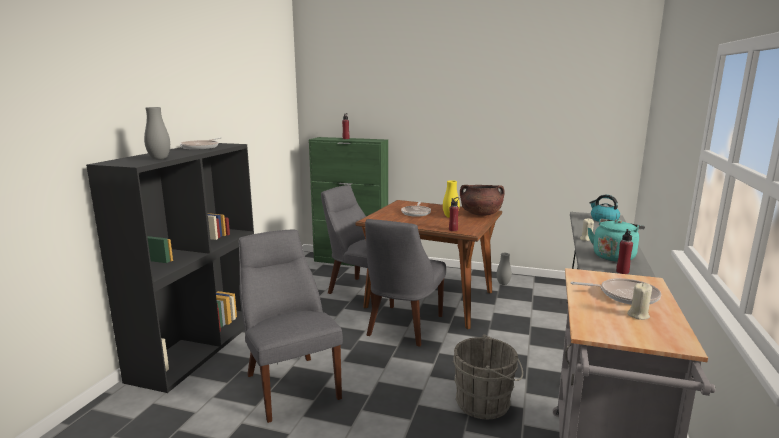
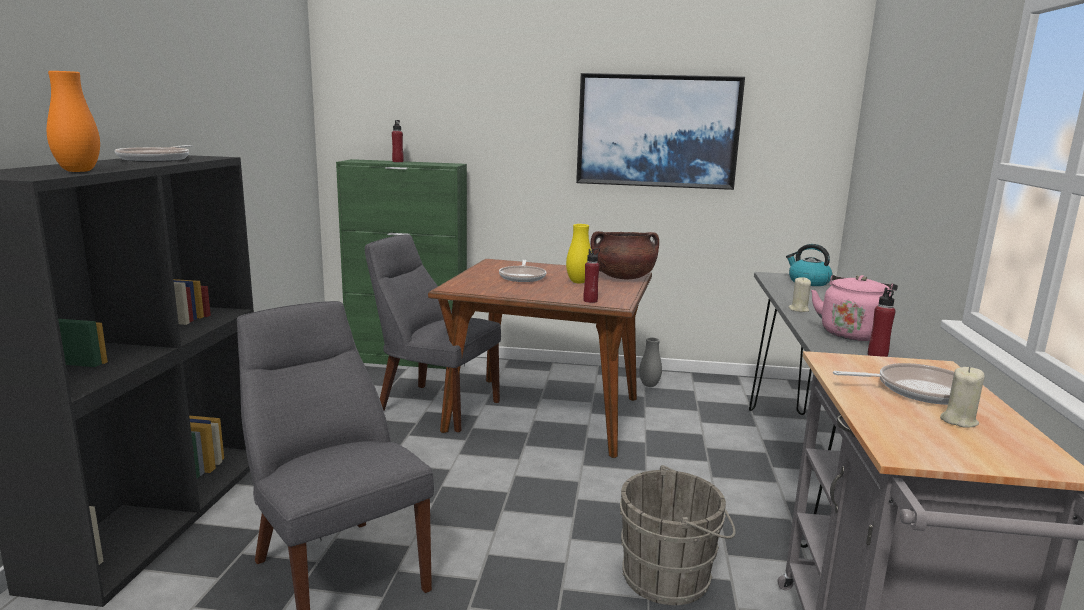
camera: 10 degrees left, 0 degrees up
grey vase [144,107,170,160] -> orange vase [47,71,100,172]
grey chair [365,219,446,346] -> none
turquoise kettle [588,219,645,262] -> pink kettle [811,275,898,341]
none -> picture [576,73,745,190]

